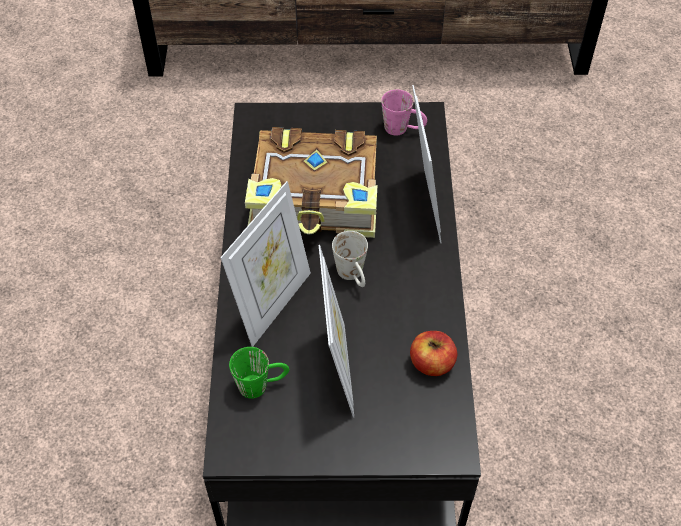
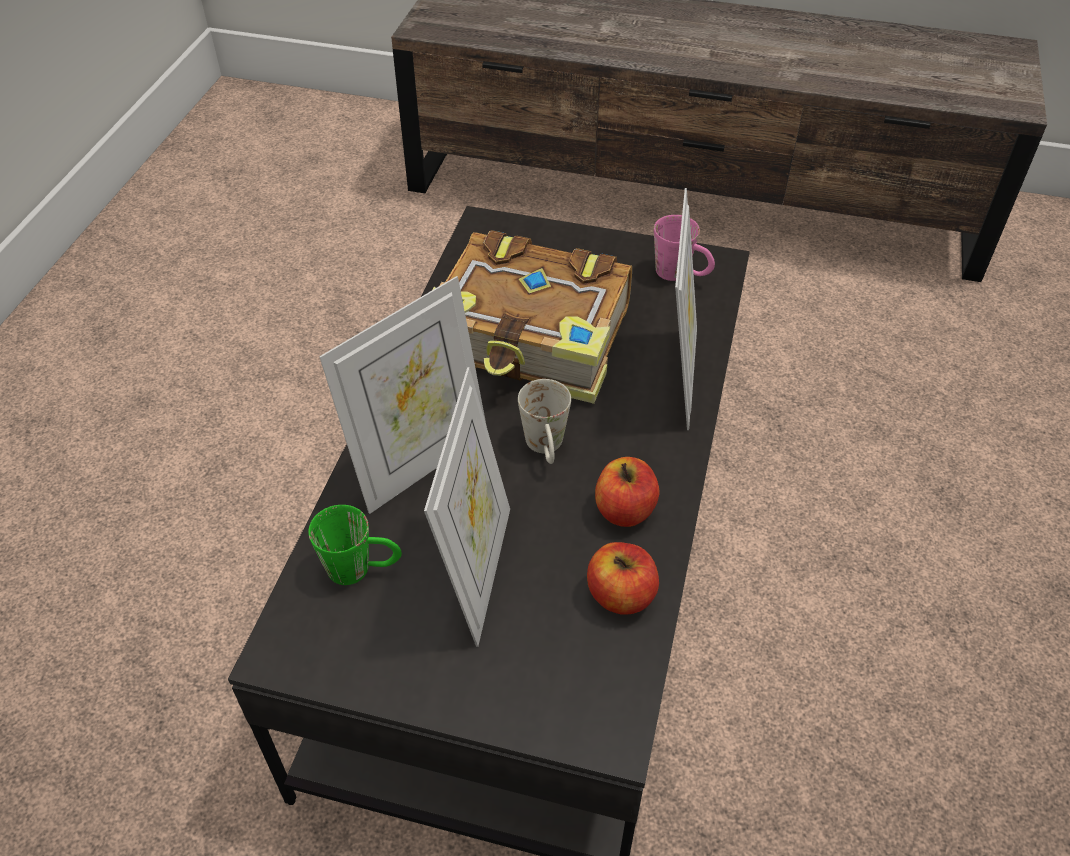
camera: 15 degrees right, 5 degrees down
none -> apple [595,457,659,527]

